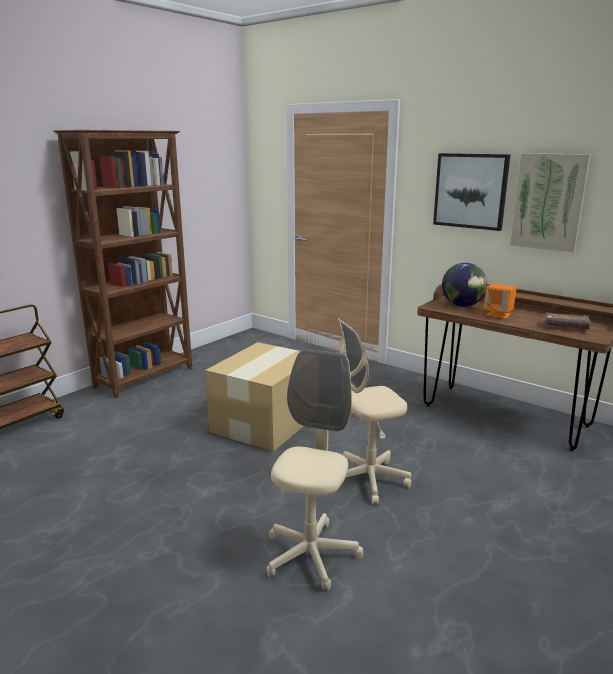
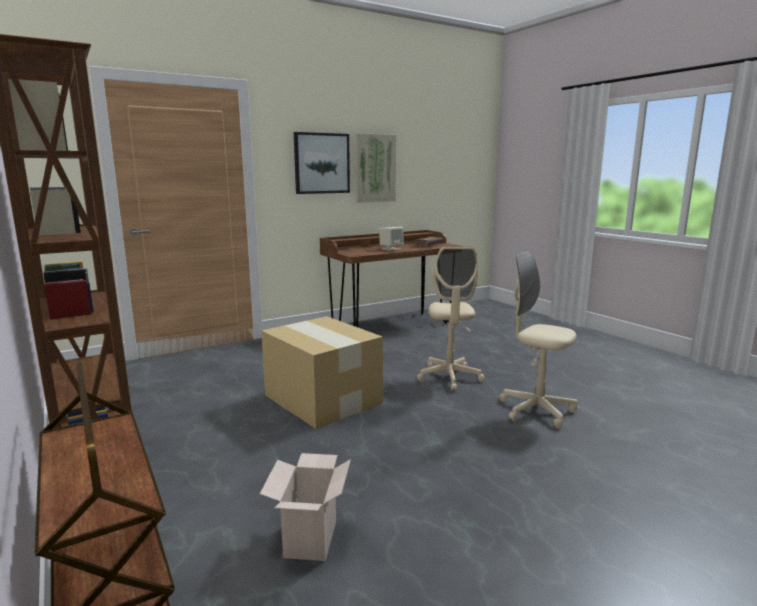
camera: 70 degrees left, 5 degrees down
globe [442,263,487,307] -> none
orange speaker [484,284,517,319] -> beige speaker [379,227,404,251]
none -> cardboard box [260,453,351,561]

